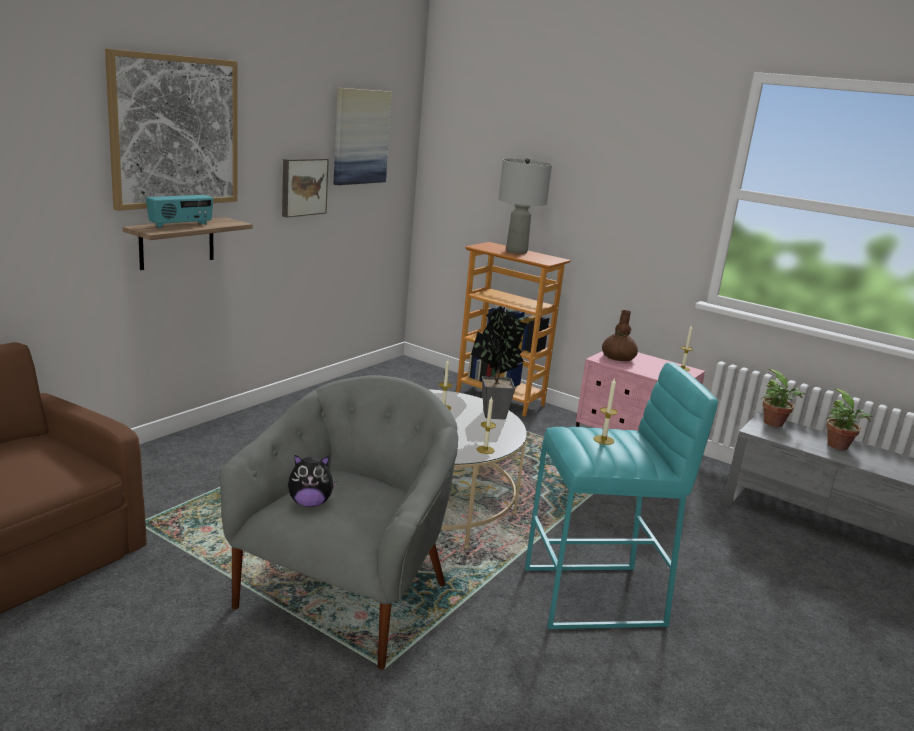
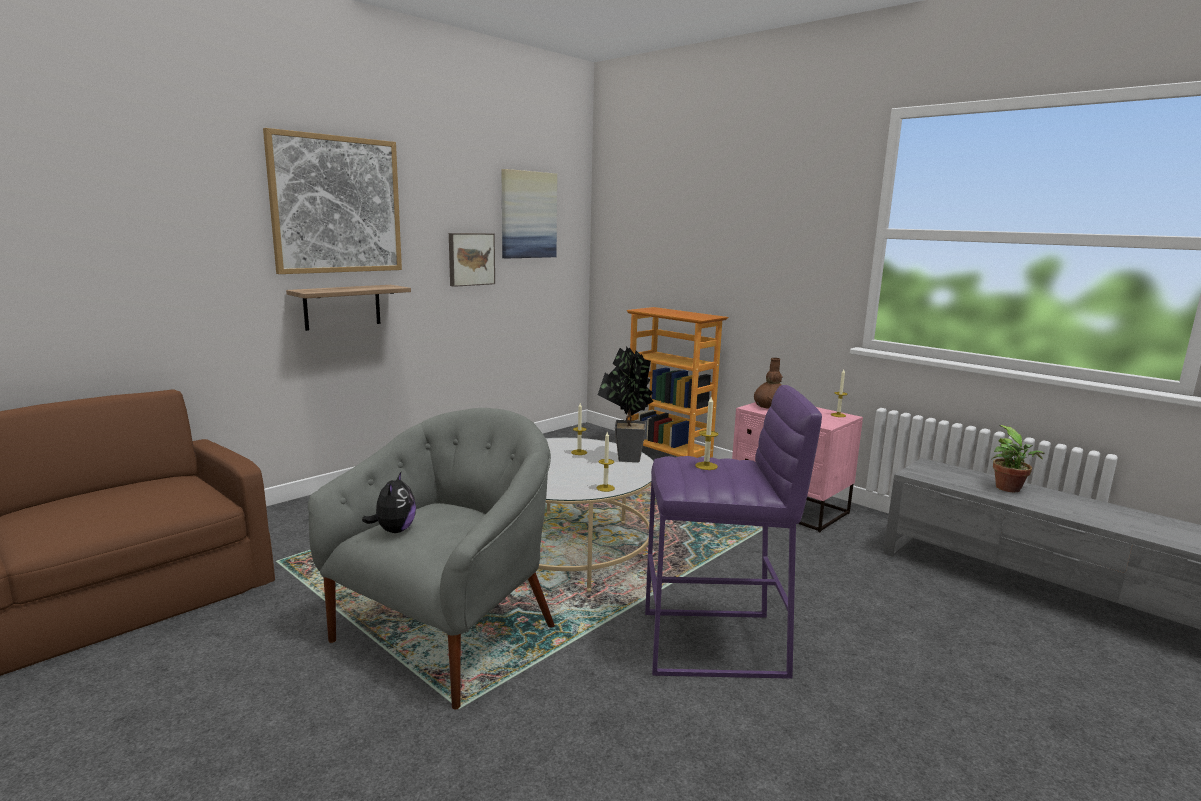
camera: 10 degrees right, 5 degrees down
radio [146,195,213,228] -> none
plush toy [288,455,337,507] -> plush toy turned 90 degrees counterclockwise [362,472,416,533]
grey table lamp [499,158,552,254] -> none
turquoise stool [525,362,718,629] -> purple stool [645,385,822,679]
potted plant [761,369,805,427] -> none

